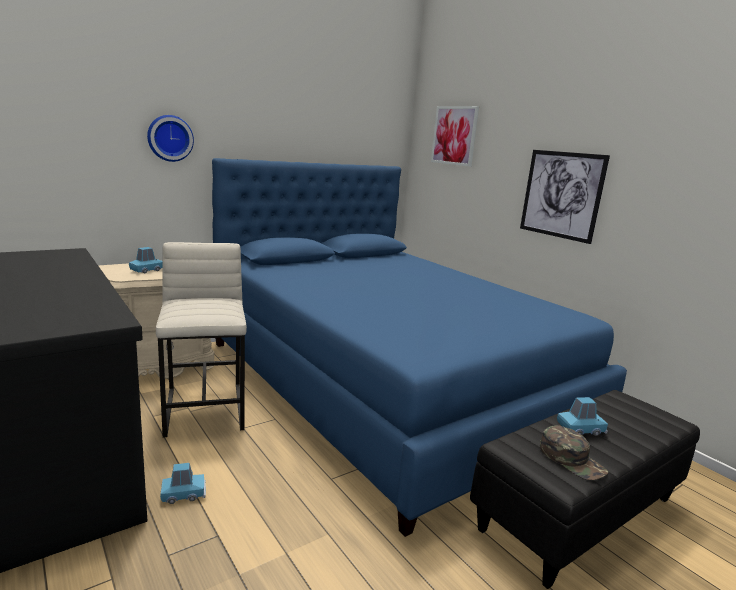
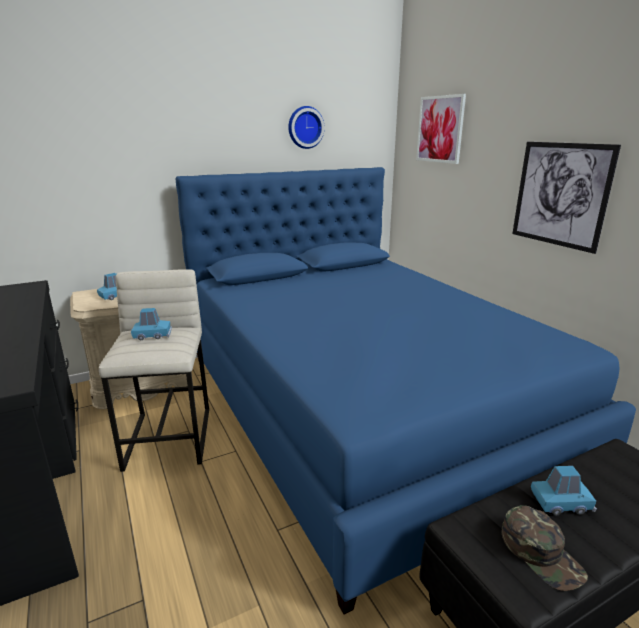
camera: 10 degrees right, 5 degrees up
wall clock [147,115,194,162] -> wall clock moved to [288,106,325,149]
blue toy car [160,463,206,504] -> blue toy car moved to [131,308,172,340]

